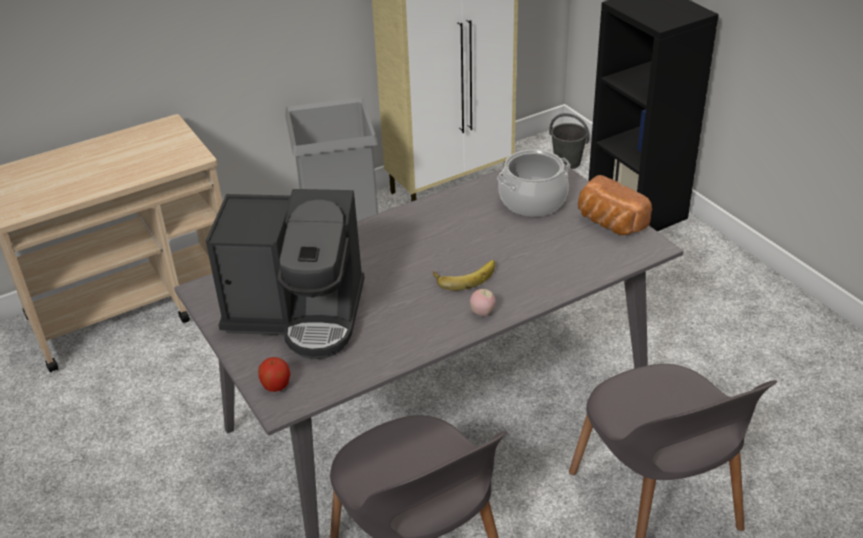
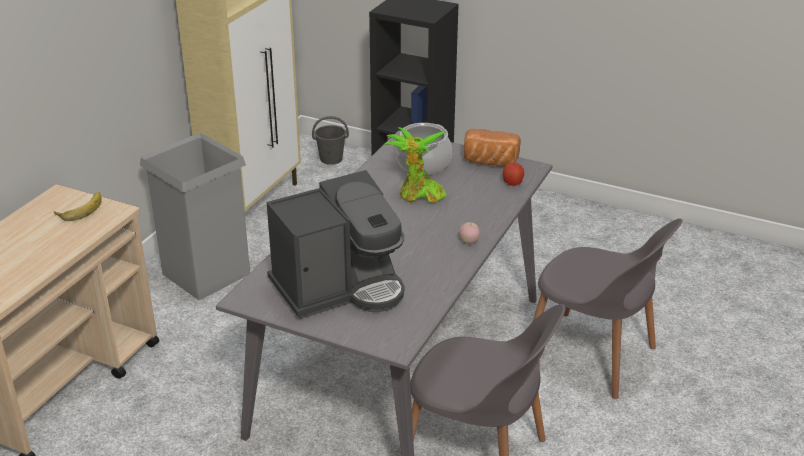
camera: 35 degrees left, 5 degrees down
apple [258,357,291,392] -> apple moved to [503,162,524,186]
banana [433,260,495,291] -> banana moved to [54,192,102,221]
none -> potted plant [385,127,447,203]

